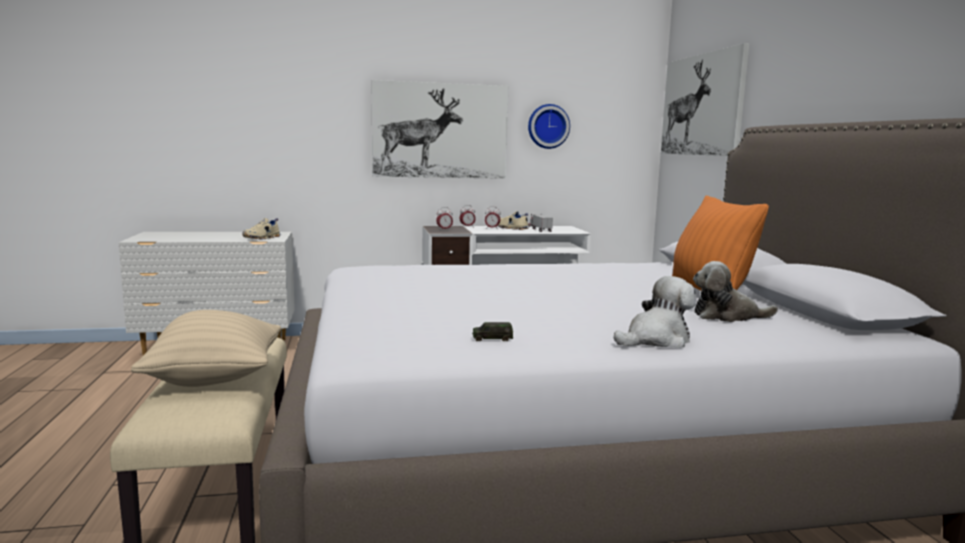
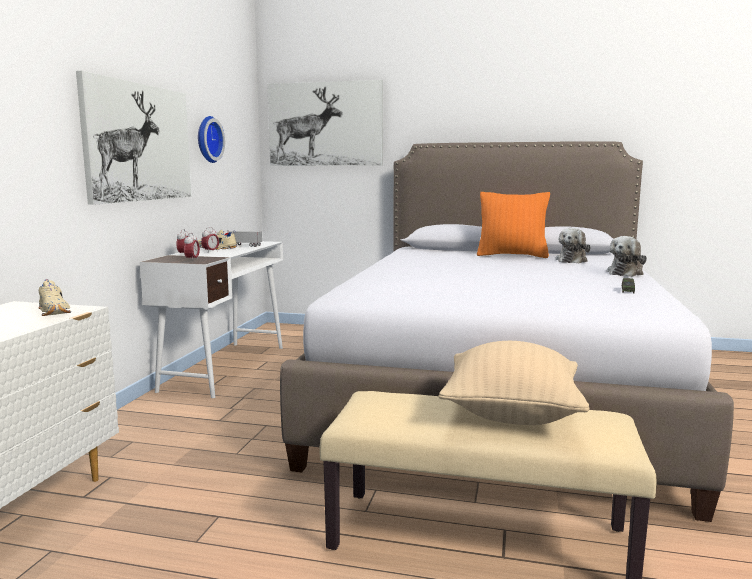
camera: 65 degrees left, 0 degrees up
plush toy [614,276,696,348] -> plush toy turned 135 degrees counterclockwise [607,236,647,277]

